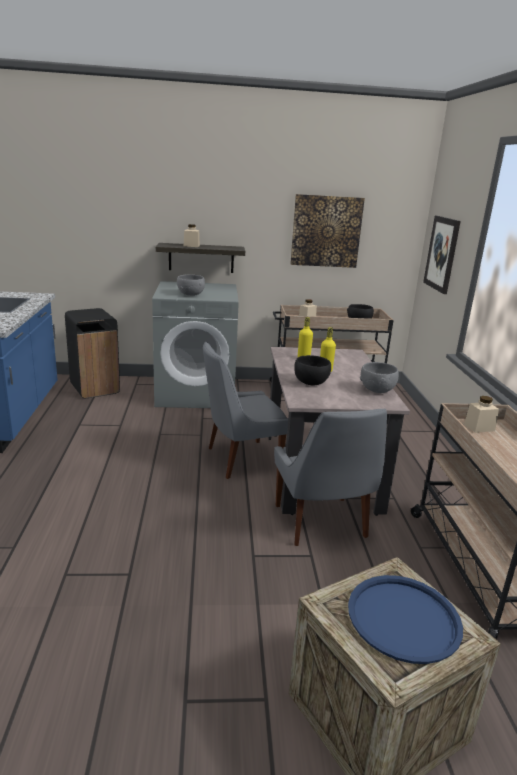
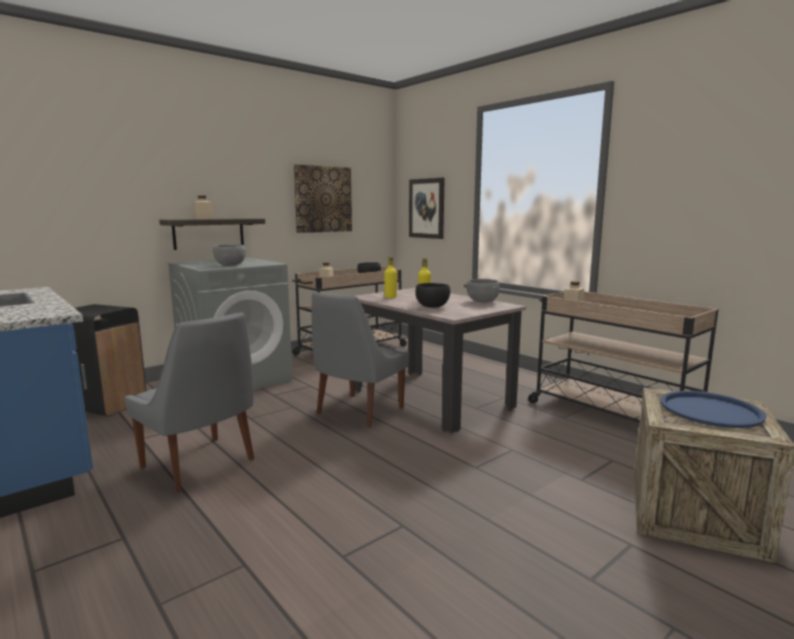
camera: 35 degrees left, 10 degrees down
grey chair [274,409,387,546] -> grey chair moved to [124,312,254,493]

